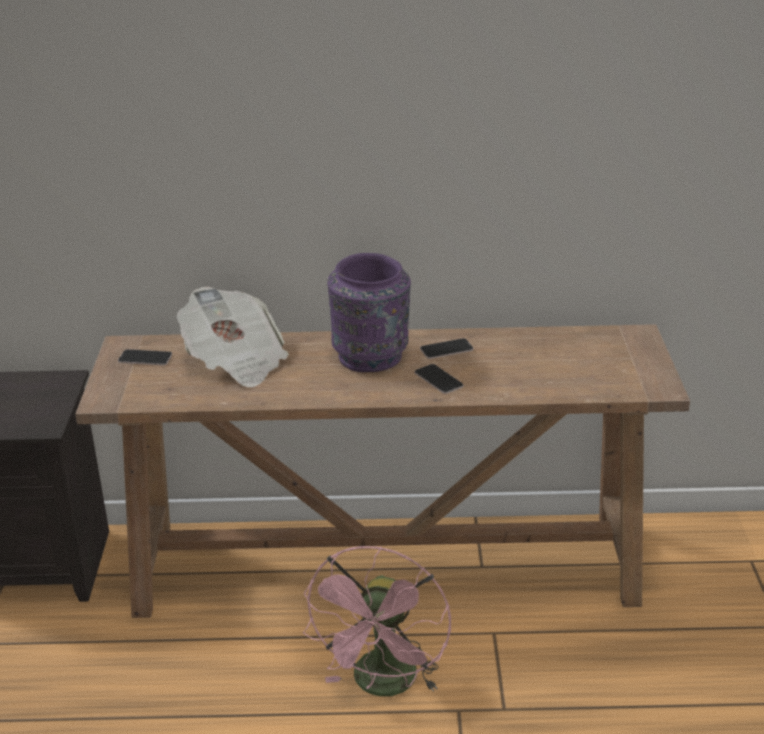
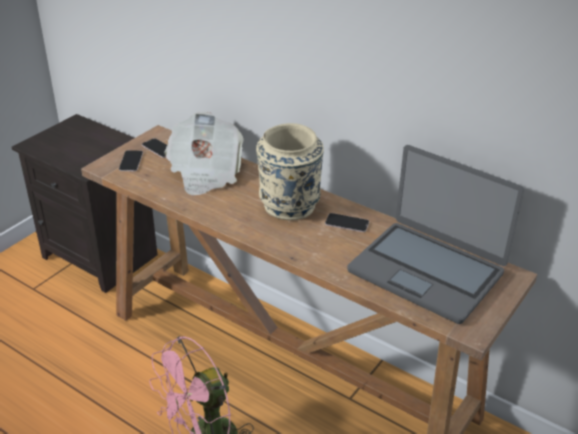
camera: 35 degrees right, 5 degrees up
purple vase [327,253,411,372] -> beige vase [256,123,324,220]
phone [415,364,463,394] -> phone moved to [119,150,143,171]
none -> laptop [347,145,524,324]

